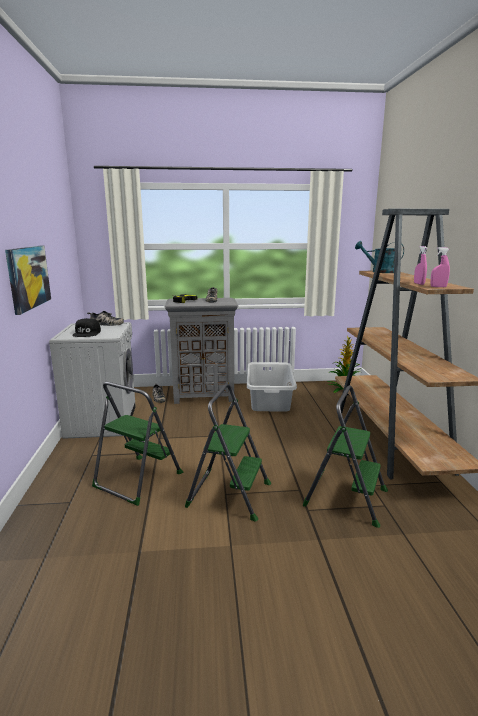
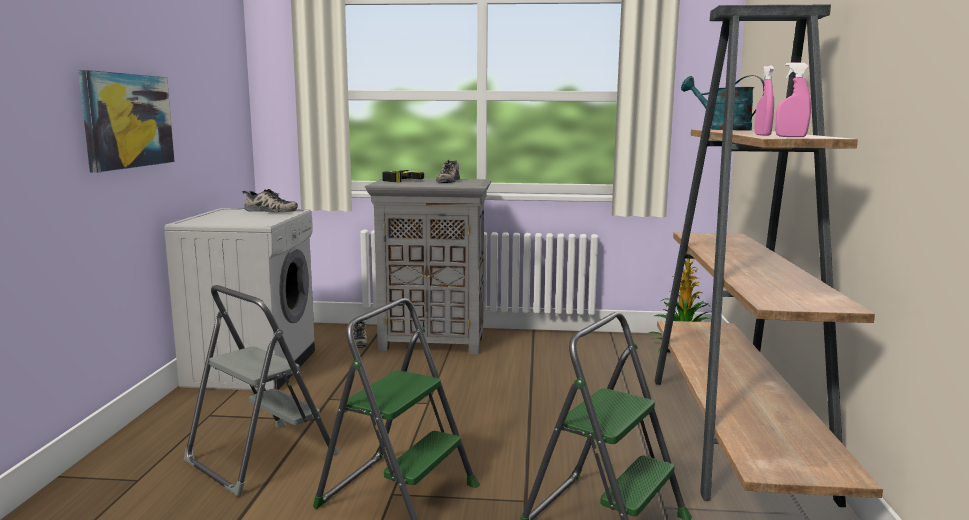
camera: 10 degrees right, 5 degrees down
black cap [72,318,101,337] -> none
green step ladder [92,382,183,506] -> grey step ladder [184,285,340,497]
grey laundry basket [247,362,297,412] -> none

